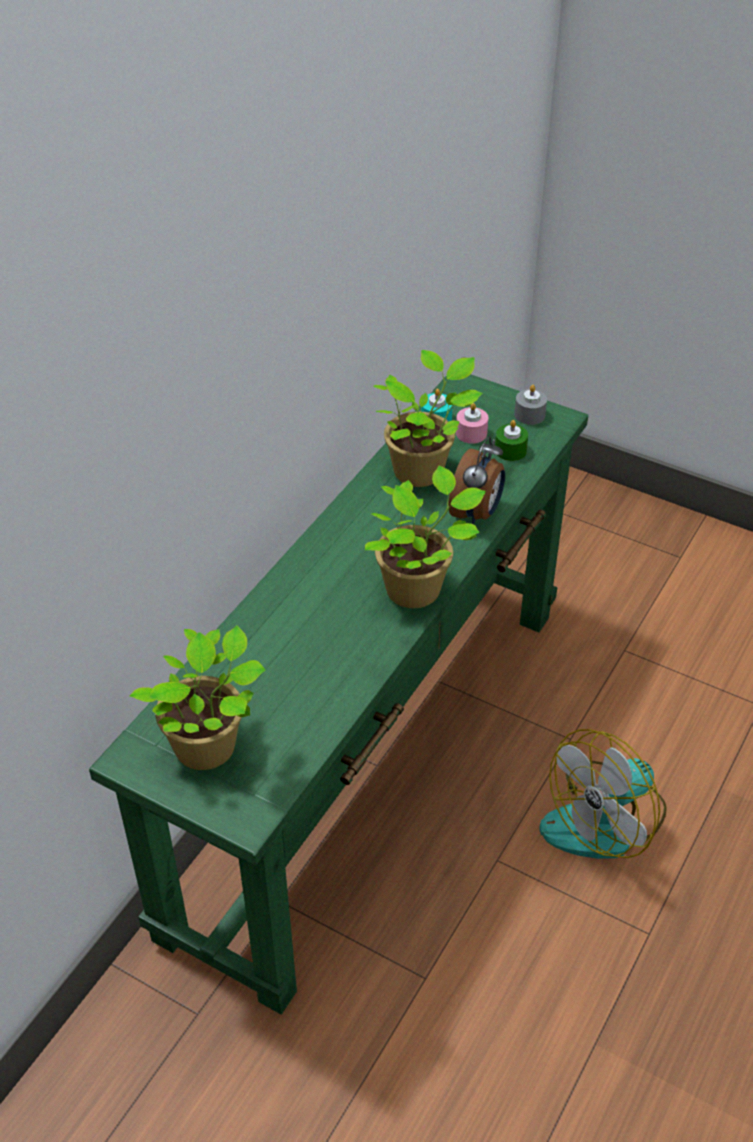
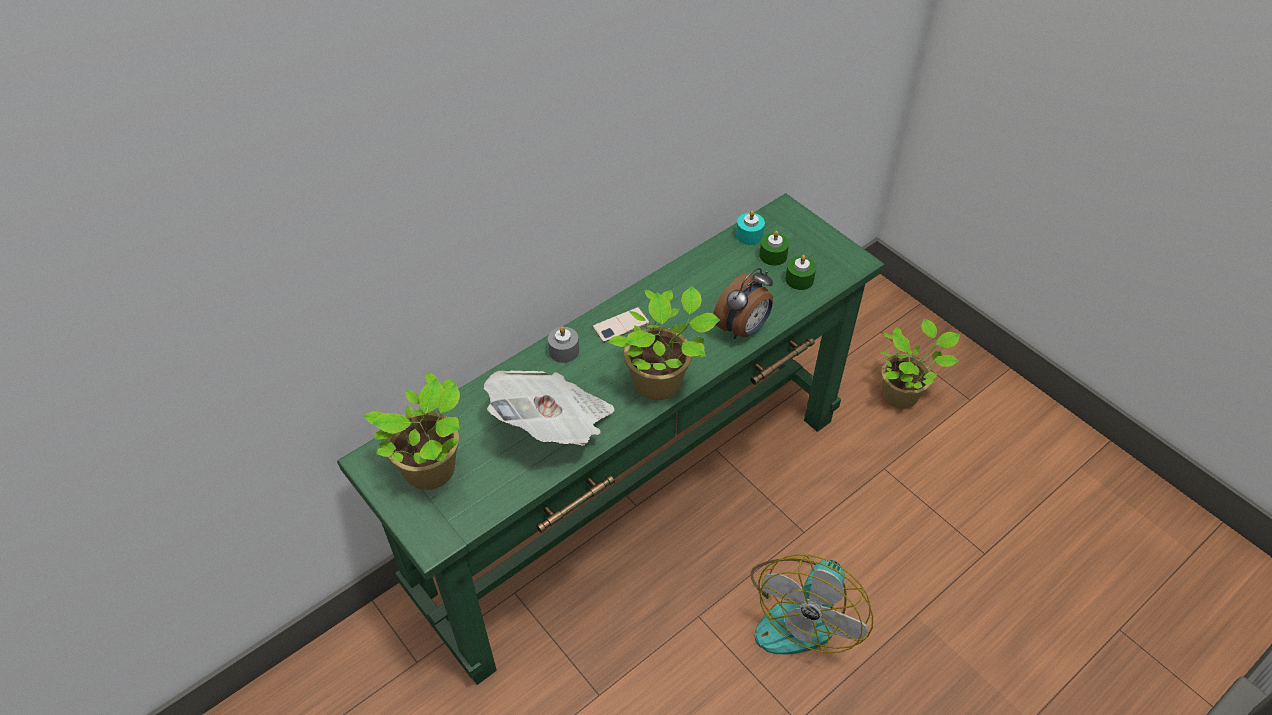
camera: 20 degrees right, 5 degrees up
potted plant [373,350,483,487] -> potted plant moved to [880,319,960,409]
pink candle [456,403,488,444] -> green candle [759,231,789,266]
grey candle [514,385,547,425] -> grey candle moved to [548,326,579,363]
fan [539,729,667,859] -> fan turned 45 degrees counterclockwise [750,554,873,655]
none -> newspaper [484,371,615,445]
none -> phone [592,307,650,342]

